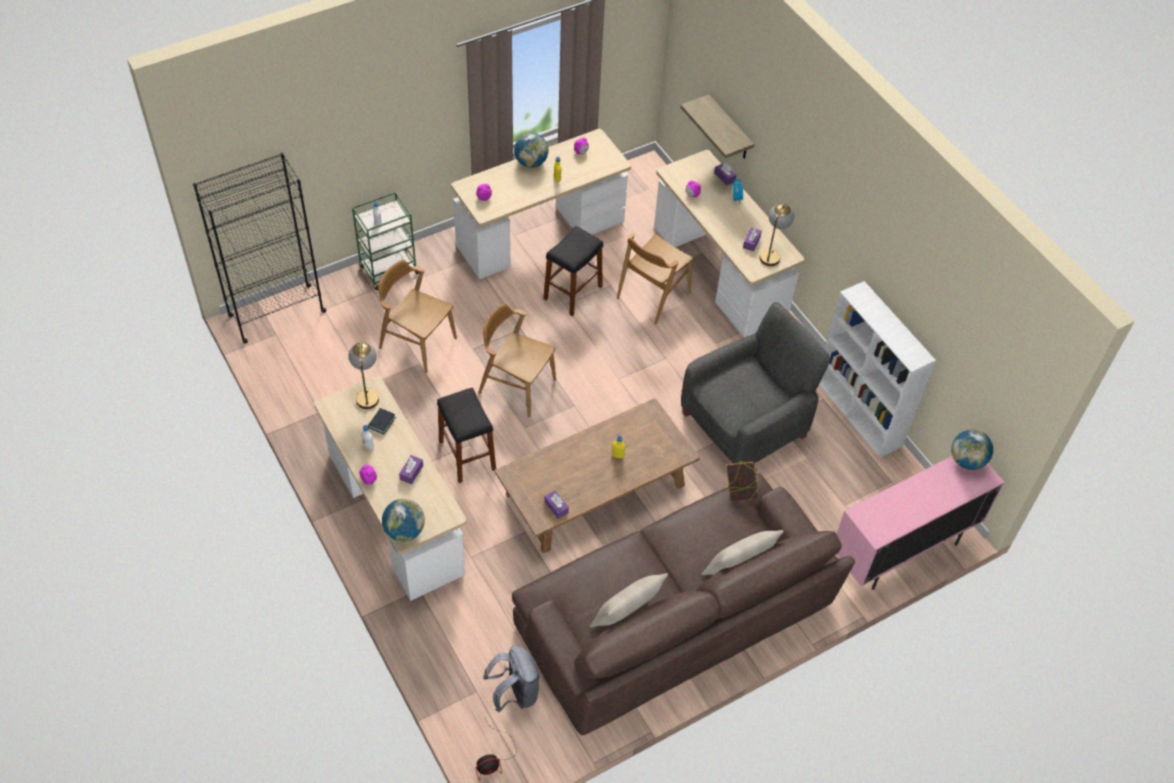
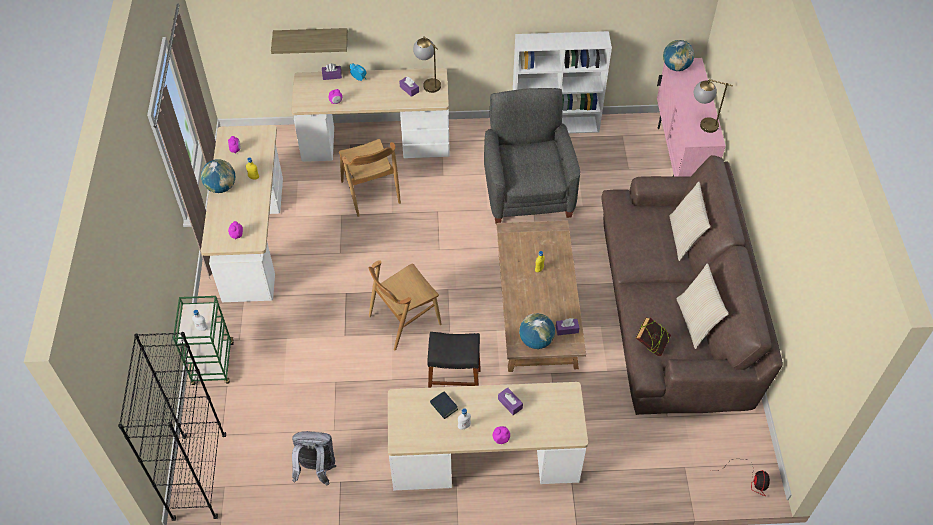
camera: 60 degrees left, 0 degrees up
table lamp [348,342,379,409] -> table lamp moved to [694,79,733,133]
brown chair [378,260,457,373] -> none
globe [382,499,425,542] -> globe moved to [519,313,555,349]
grey backpack [483,645,540,712] -> grey backpack moved to [292,431,336,486]
black stool [543,226,603,316] -> none
book [727,460,759,501] -> book moved to [636,318,671,356]

